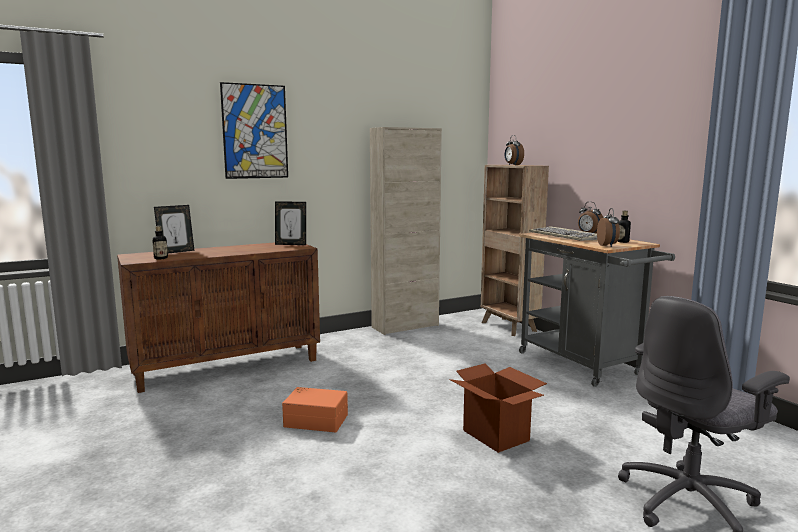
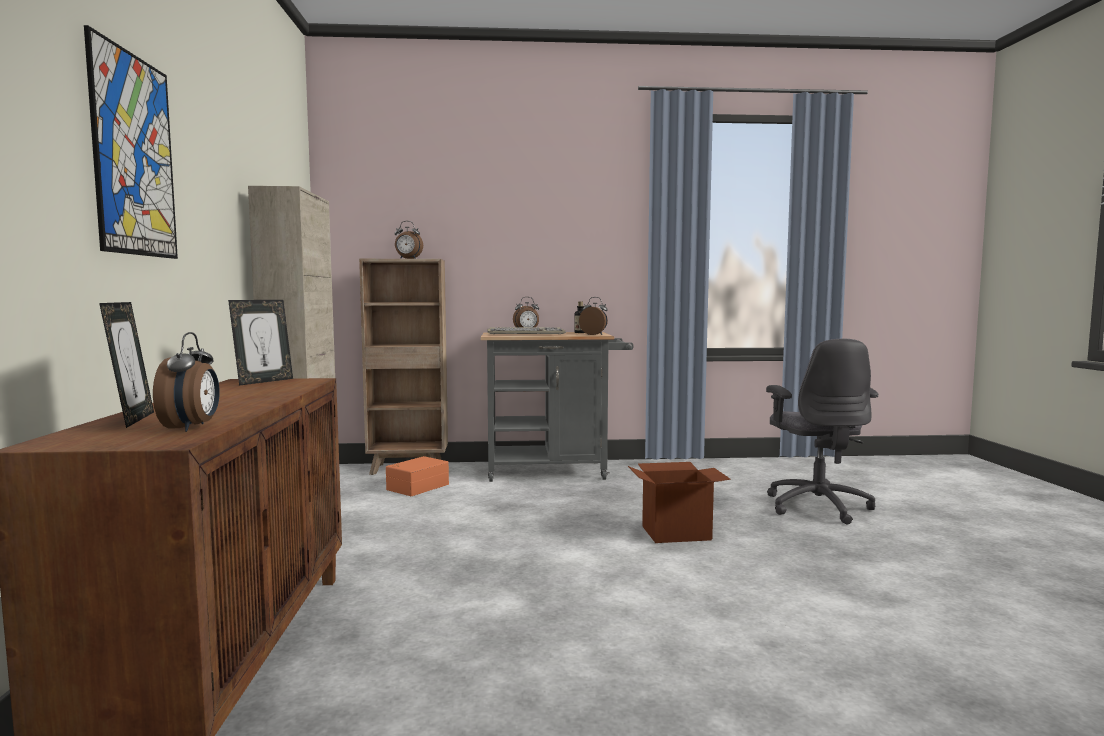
camera: 65 degrees left, 5 degrees down
bottle [152,226,168,259] -> alarm clock [153,332,220,432]
orange storage box [282,387,348,432] -> orange storage box moved to [386,456,449,496]

